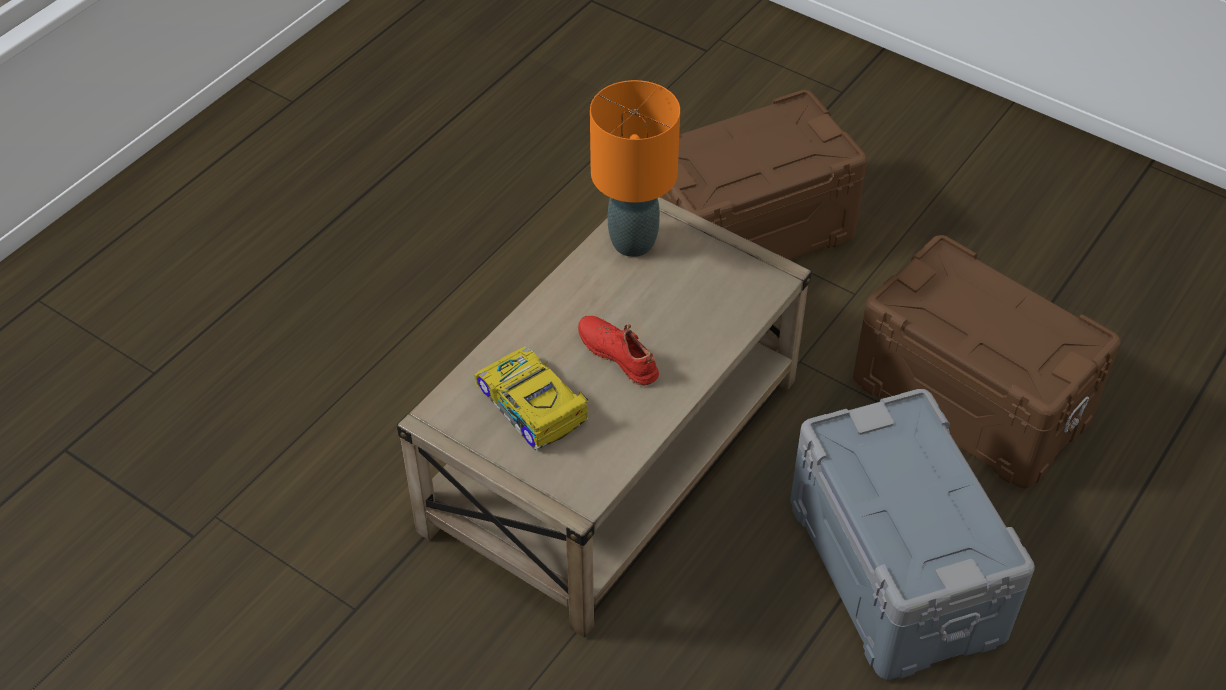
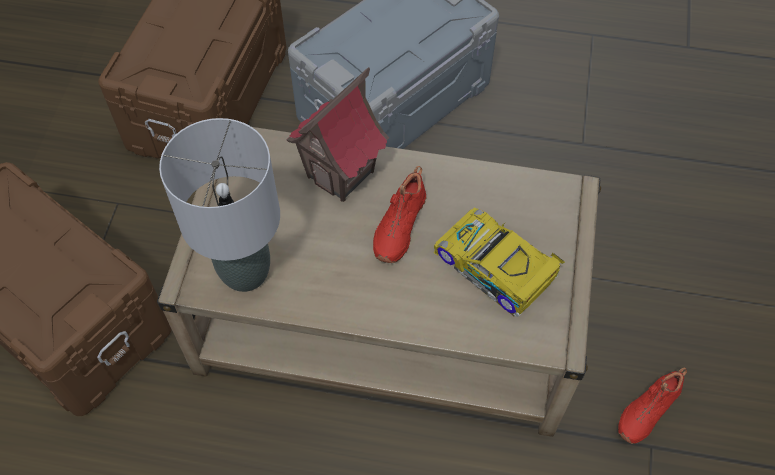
camera: 115 degrees left, 10 degrees up
toy car [474,347,589,450] -> toy car turned 105 degrees clockwise [434,207,565,317]
orange table lamp [590,80,680,257] -> grey table lamp [159,118,280,292]
none -> toy house [287,67,390,202]
none -> red shoe [618,367,687,444]

